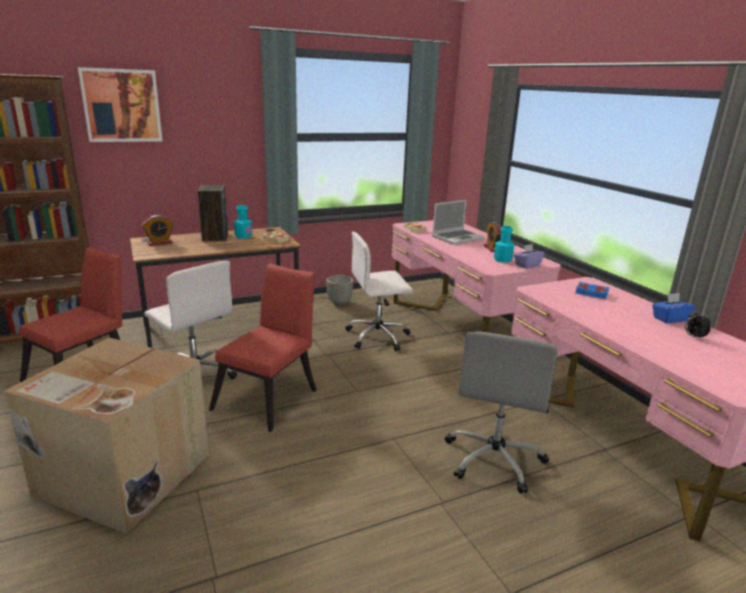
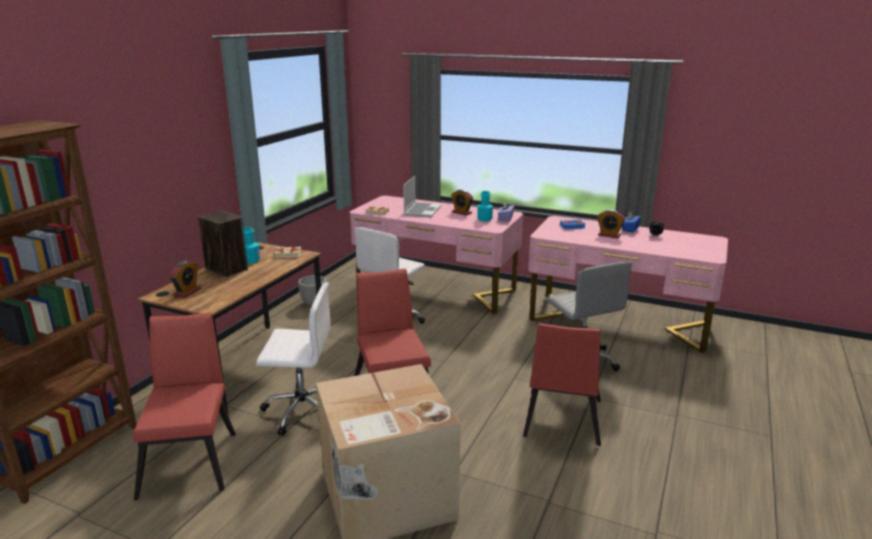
camera: 40 degrees left, 0 degrees up
picture [78,67,162,142] -> none
none -> red chair [523,323,601,446]
none -> alarm clock [597,210,625,238]

